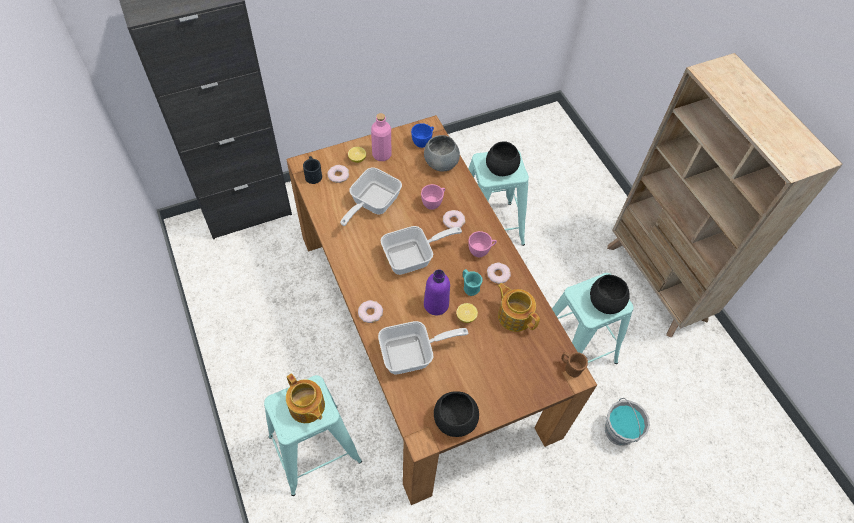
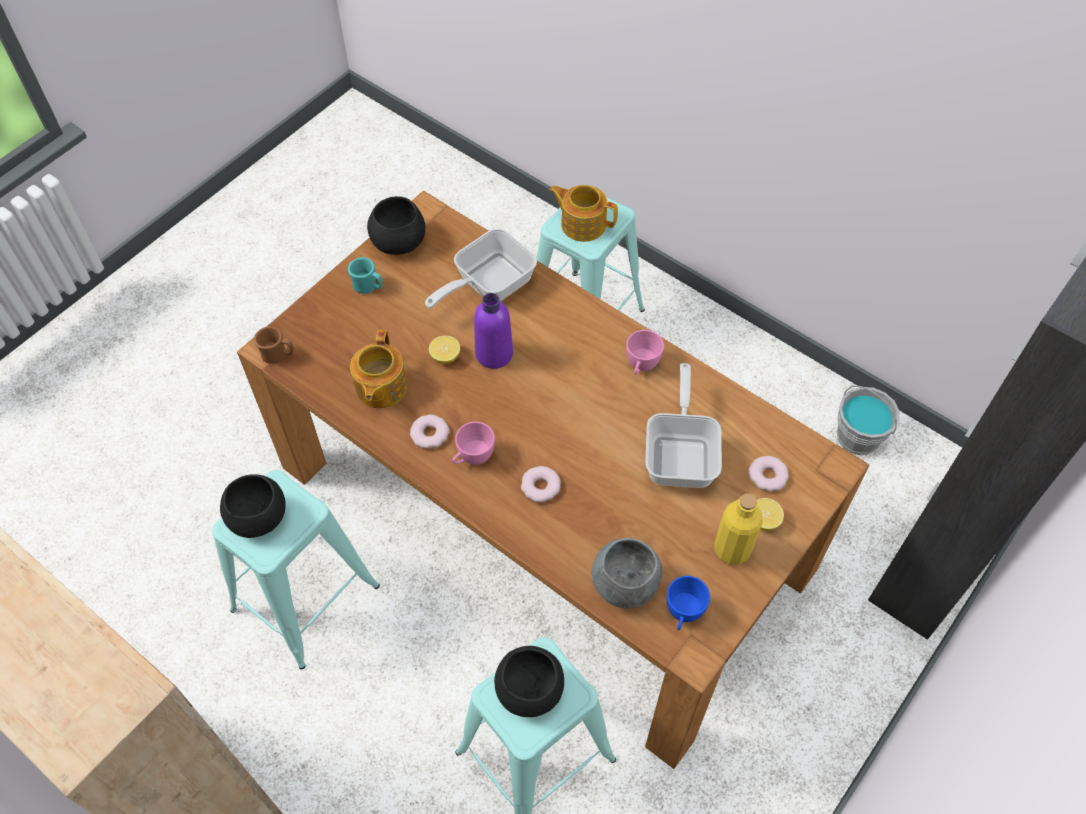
camera: 155 degrees right, 0 degrees up
black mug [303,156,322,184] -> none
donut [358,300,383,323] -> none
pink bottle [371,113,391,161] -> yellow bottle [714,494,763,565]
frying pan [380,226,462,275] -> none
pink cup [421,184,445,210] -> pink cup moved to [626,330,664,375]
turquoise mug [463,269,483,296] -> turquoise mug moved to [348,257,383,294]
teapot [497,283,540,332] -> teapot turned 75 degrees clockwise [350,330,408,408]
grey bucket [605,398,650,446] -> grey bucket moved to [837,386,900,455]

